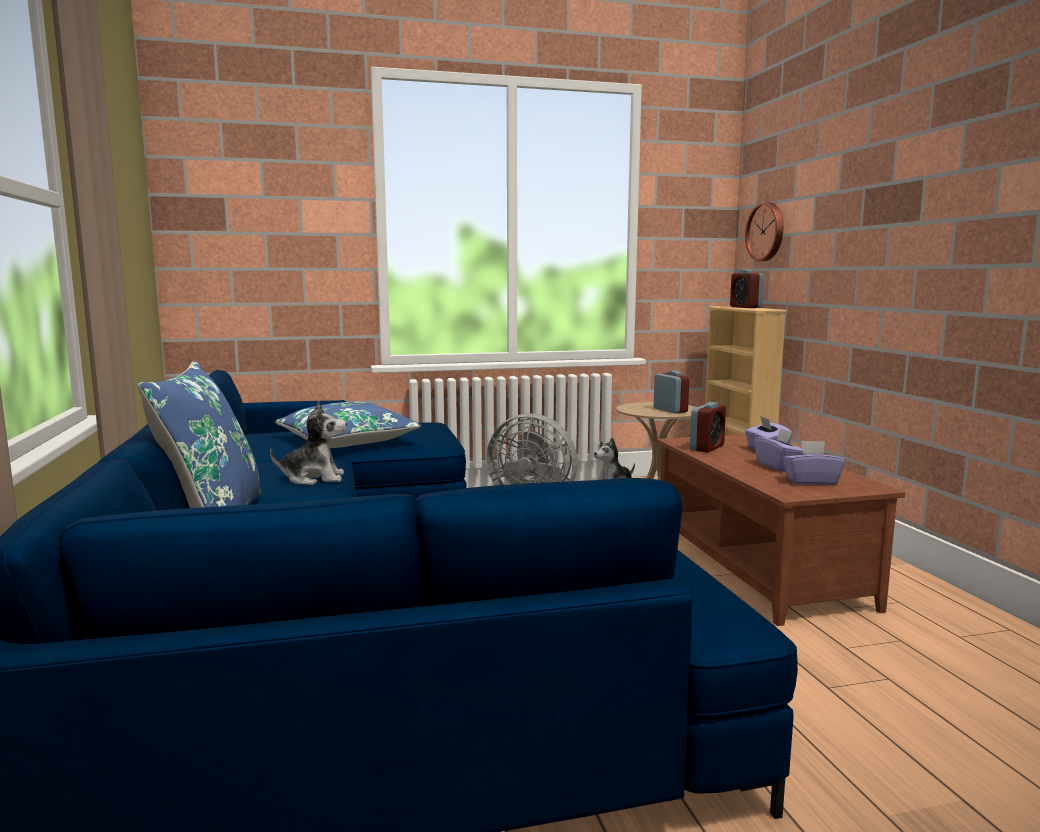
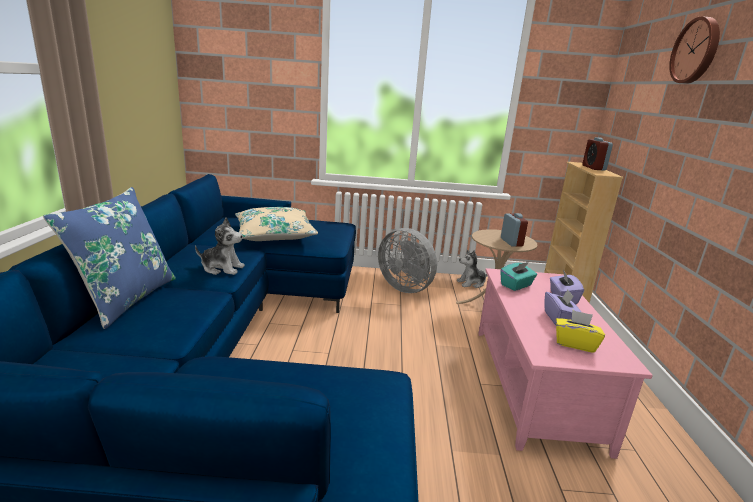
camera: 15 degrees right, 10 degrees up
blue pillow [275,401,421,448] -> beige pillow [235,207,318,241]
brown coffee table [657,434,905,626] -> pink coffee table [478,268,653,459]
alarm clock [690,402,726,452] -> turquoise tissue box [501,262,537,291]
wall clock [745,202,783,261] -> wall clock moved to [669,16,720,84]
purple tissue box [783,441,846,485] -> yellow tissue box [556,310,605,353]

